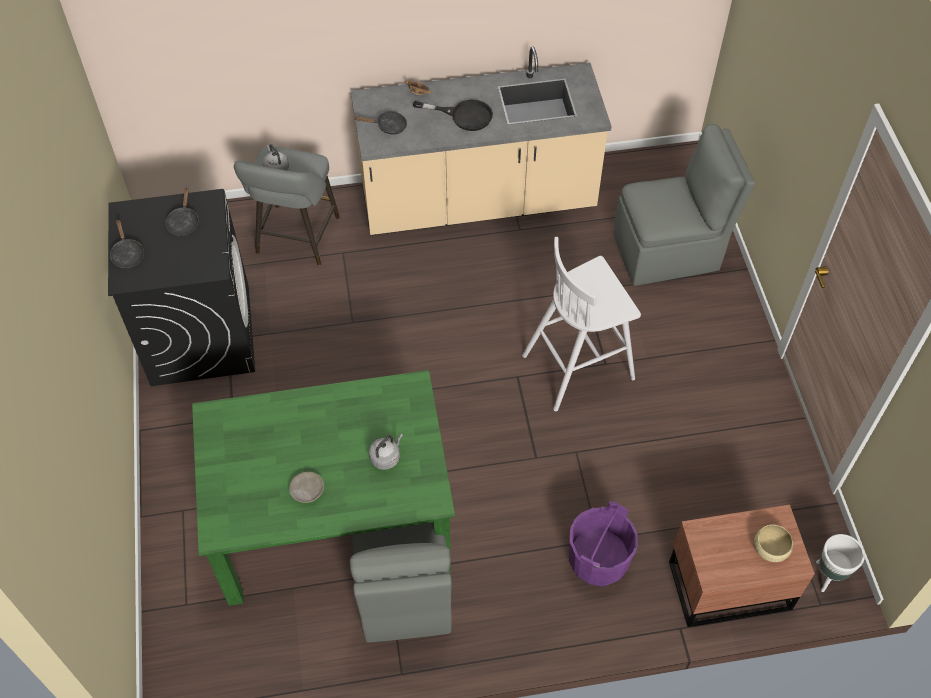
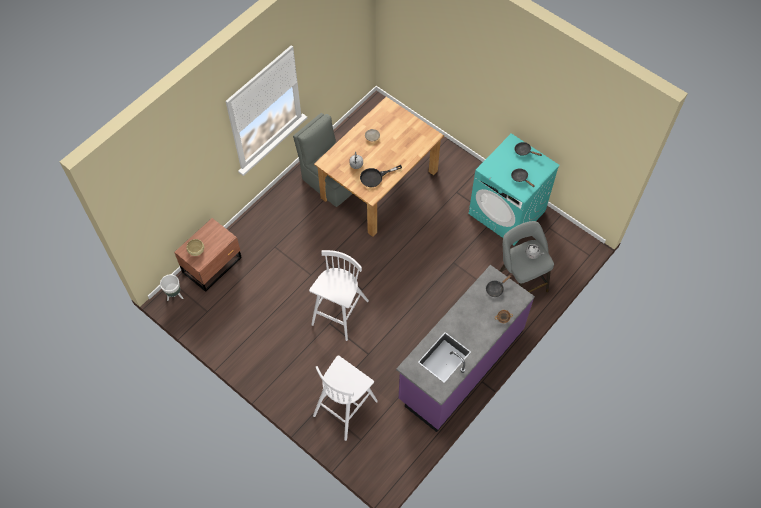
camera: 140 degrees right, 5 degrees up
black washing machine [108,189,255,386] -> turquoise washing machine [469,133,560,245]
green dining table [192,370,455,606] -> brown dining table [314,97,444,237]
beige counter [351,47,612,236] -> purple counter [396,265,535,432]
black frying pan [413,100,493,131] -> black frying pan moved to [360,165,402,187]
purple bucket [569,501,638,586] -> none
grey chair [614,124,755,286] -> white stool [313,355,378,441]

